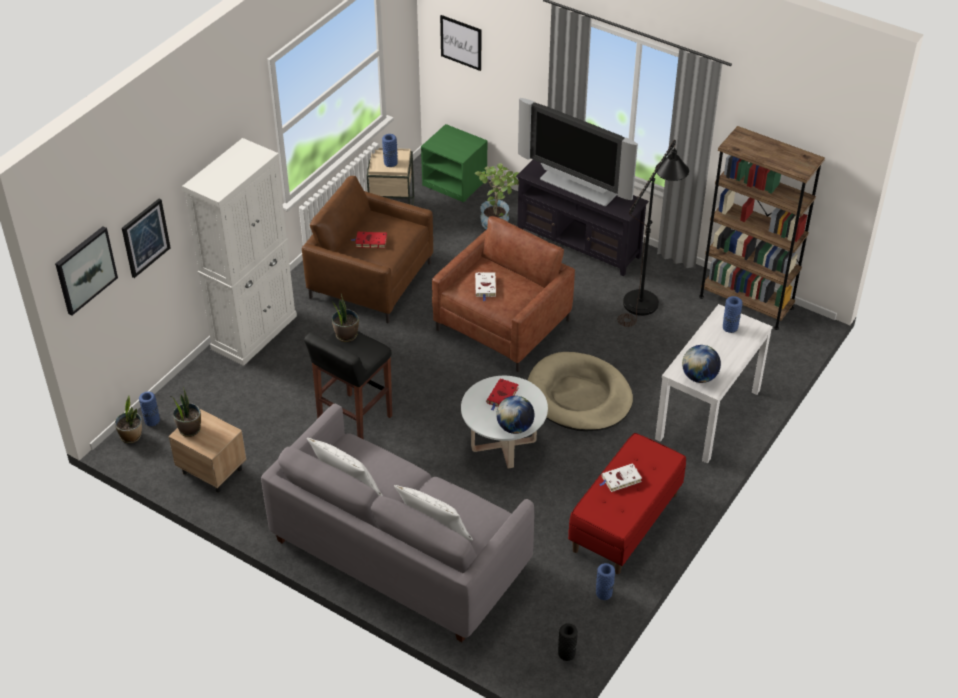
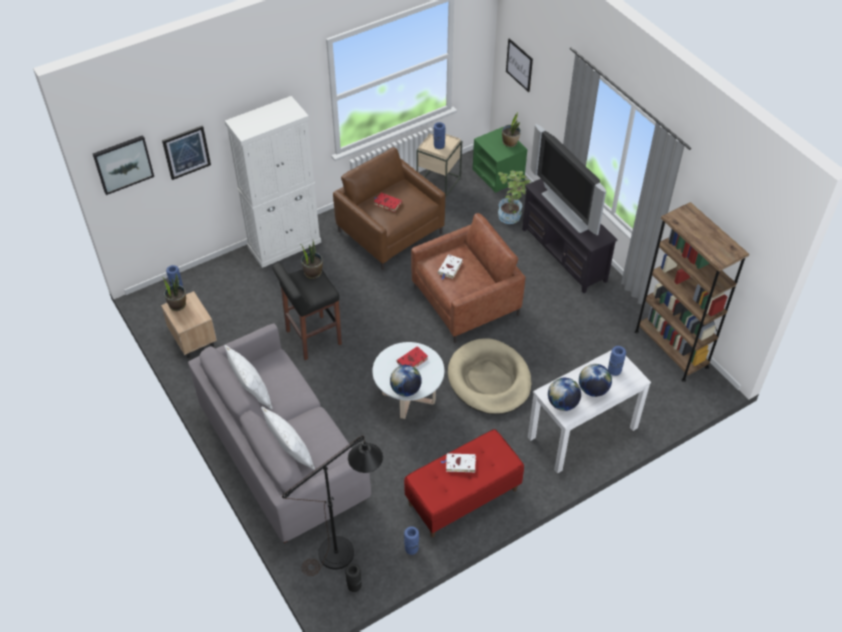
camera: 25 degrees right, 5 degrees up
potted plant [115,396,142,443] -> potted plant moved to [502,112,521,147]
black floor lamp [618,140,689,327] -> black floor lamp moved to [282,436,383,576]
none -> globe [579,364,612,397]

